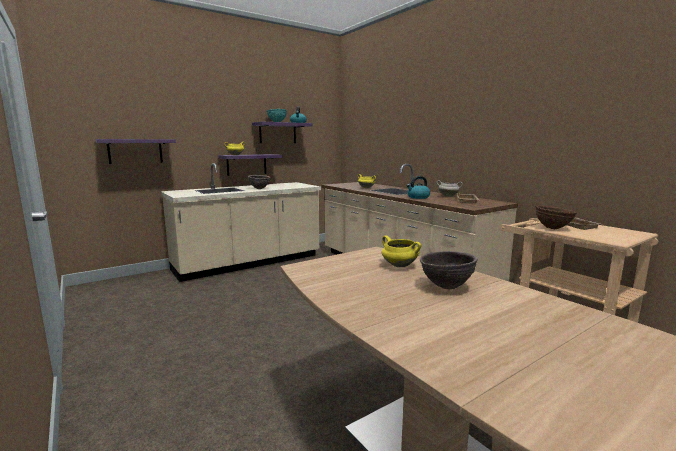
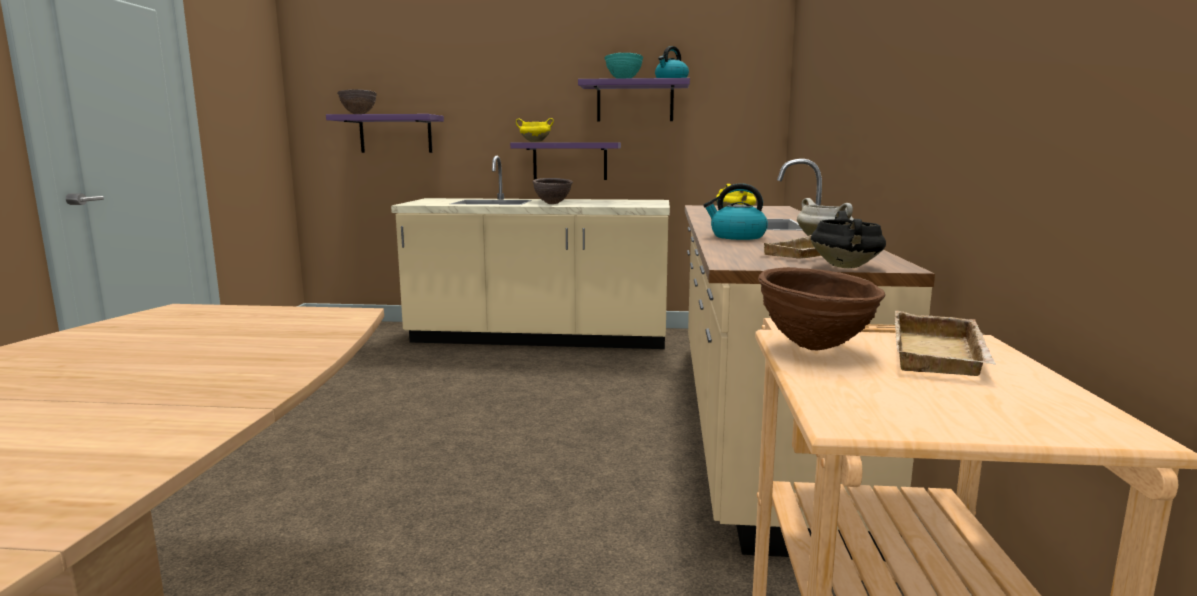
camera: 40 degrees right, 0 degrees up
yellow cooking pot [382,235,421,267] -> none
brown bowl [420,251,478,290] -> brown bowl moved to [337,89,377,114]
none -> black cooking pot [811,211,886,268]

